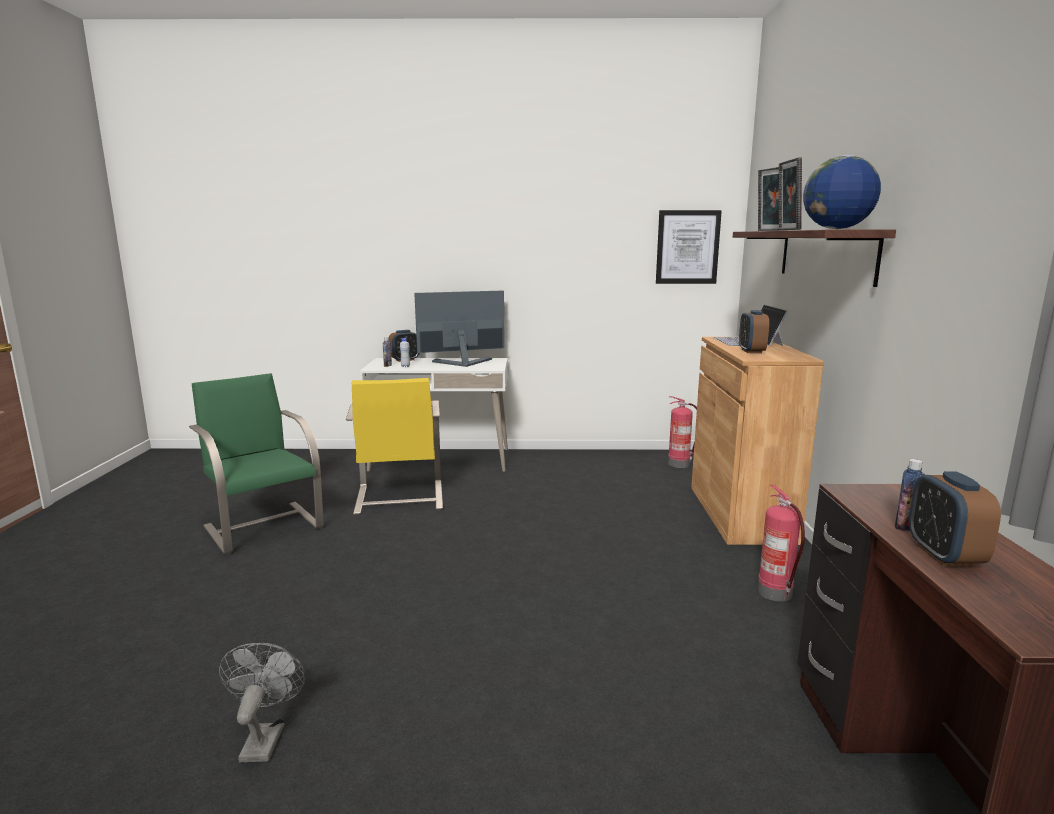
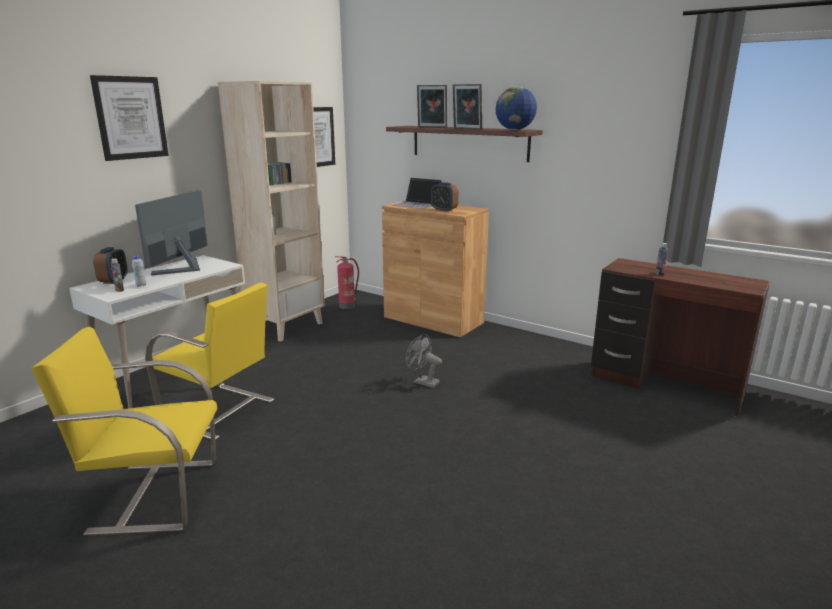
camera: 55 degrees left, 5 degrees up
green chair [189,373,324,555] -> yellow chair [31,327,217,536]
grey fan [219,643,305,762] -> grey fan moved to [406,334,442,388]
fire extinguisher [758,484,805,601] -> none
alarm clock [909,471,1001,567] -> none
none -> picture [90,75,169,161]
none -> beige bookcase [218,81,325,342]

